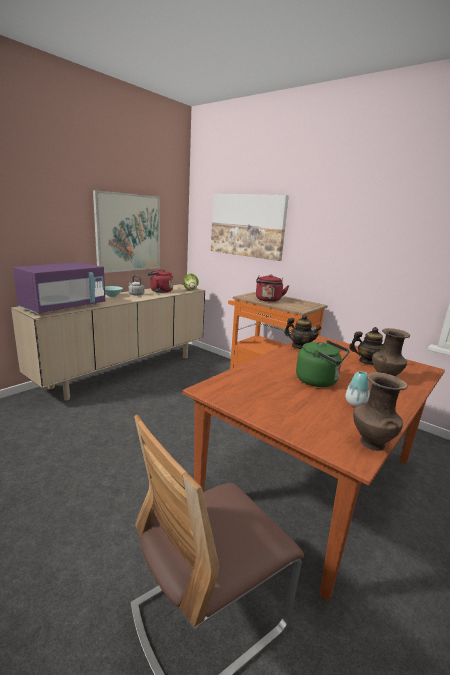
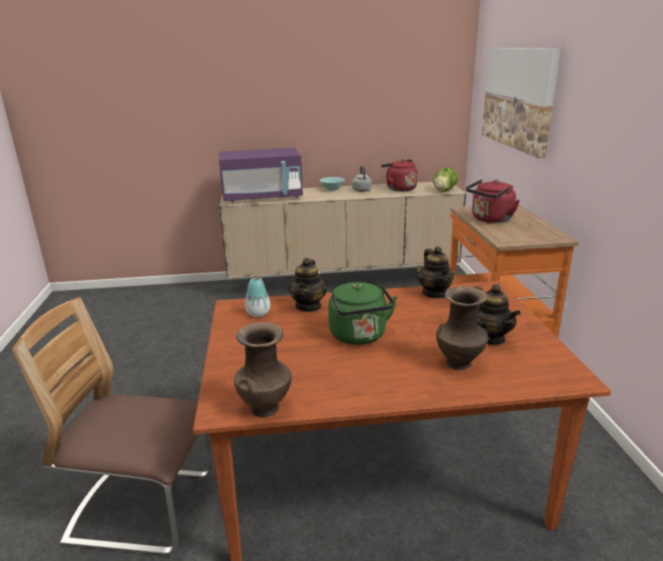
camera: 45 degrees right, 5 degrees up
picture [93,190,160,273] -> none
vase [346,371,370,407] -> vase moved to [245,278,270,317]
none -> teapot [288,258,327,312]

